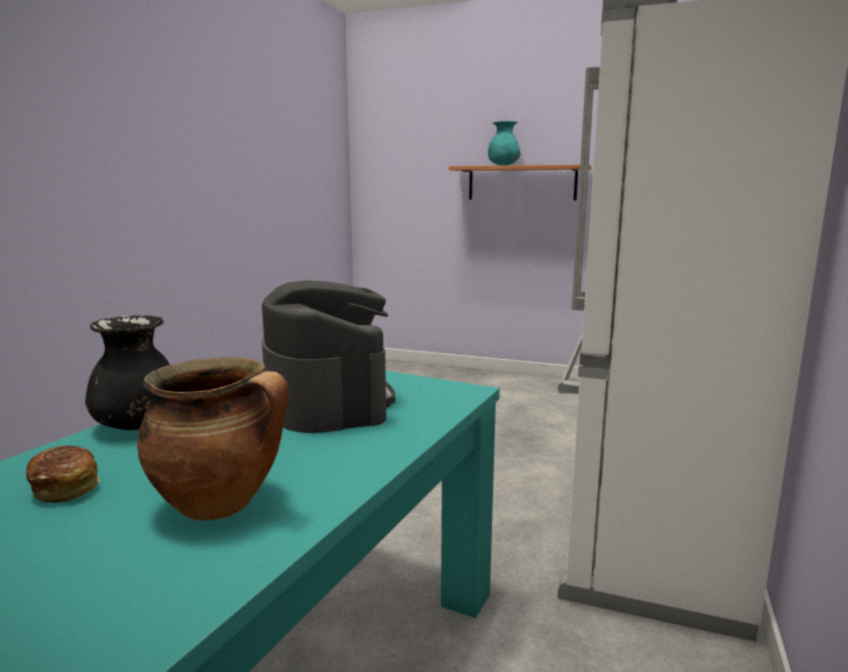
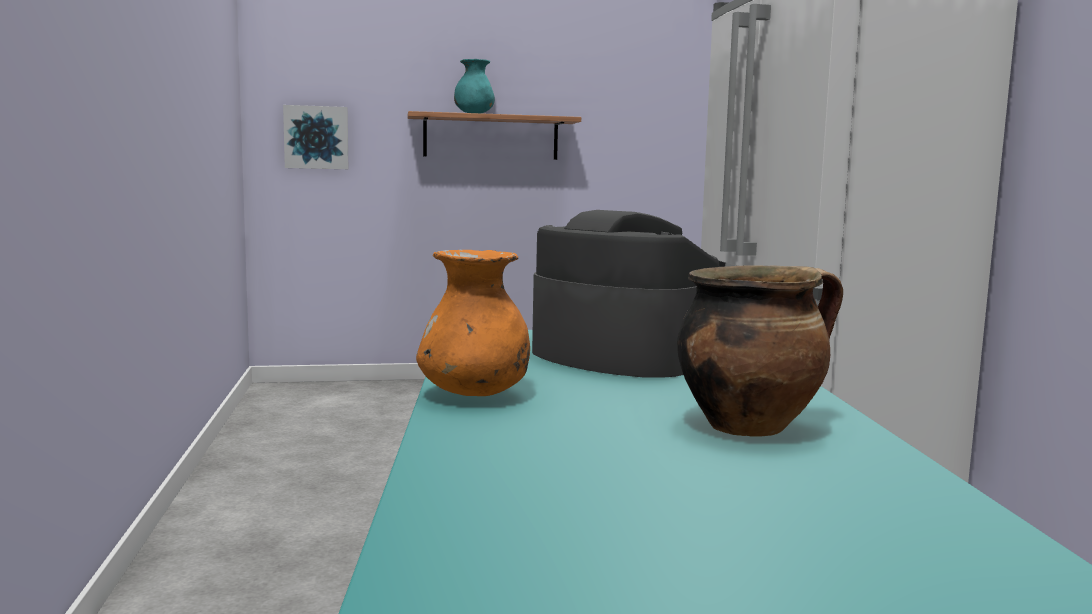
camera: 30 degrees left, 5 degrees down
bread [26,445,100,503] -> none
black vase [85,315,170,430] -> orange vase [416,250,530,396]
none -> picture [283,105,348,169]

